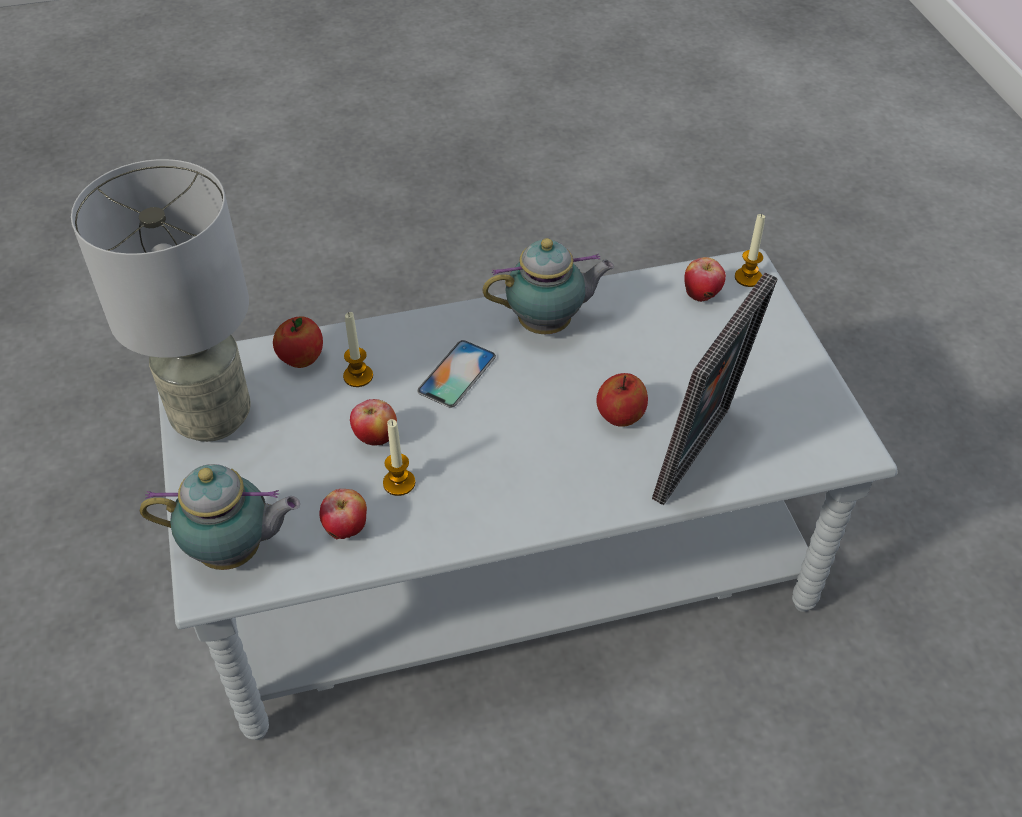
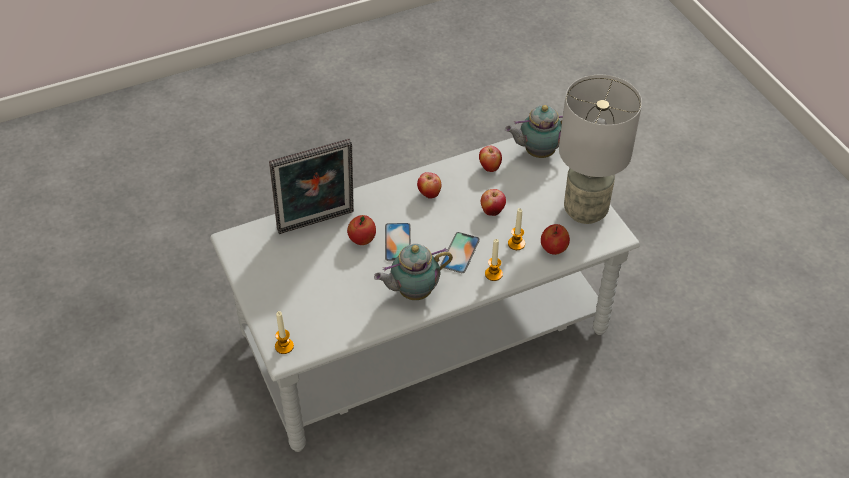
camera: 170 degrees right, 0 degrees up
candle [383,419,415,496] -> candle moved to [485,239,503,281]
picture frame [652,272,778,505] -> picture frame turned 135 degrees counterclockwise [269,138,354,234]
apple [684,257,726,302] -> apple moved to [417,172,441,199]
none -> phone [385,223,411,261]

